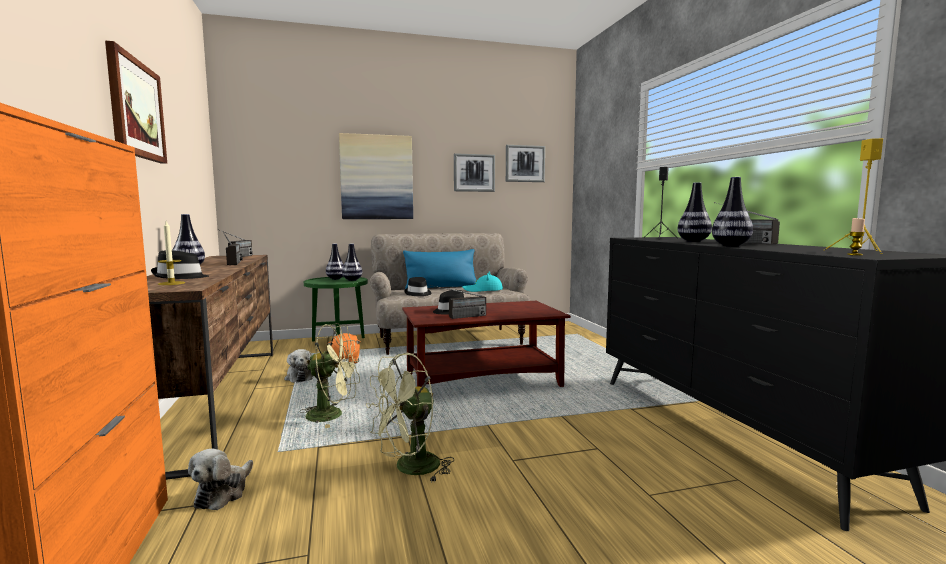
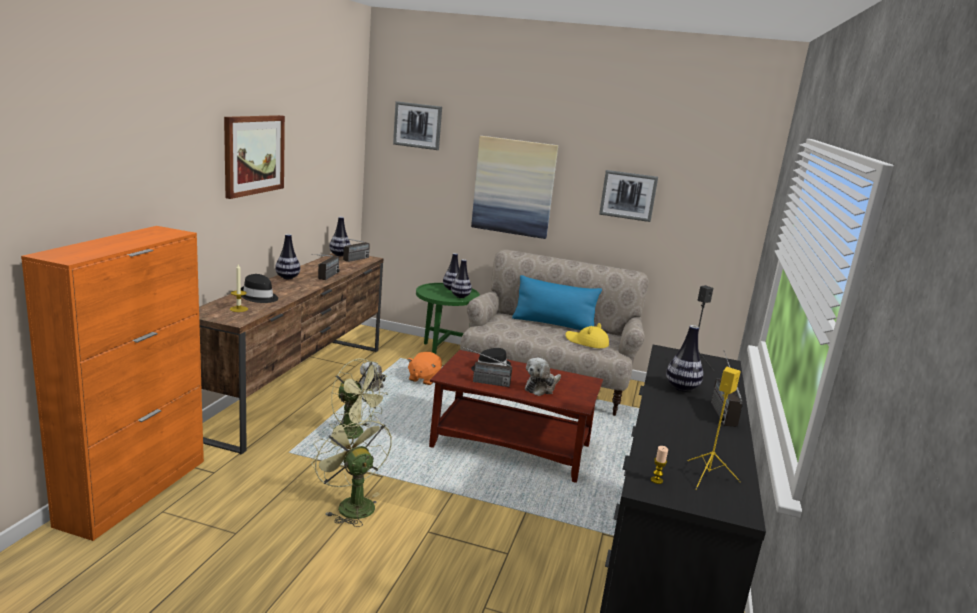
camera: 30 degrees right, 10 degrees up
plush toy [188,449,253,510] -> plush toy moved to [525,358,561,396]
green fan [366,353,454,483] -> green fan turned 60 degrees clockwise [311,413,392,527]
black hat [404,277,431,296] -> none
turquoise hat [462,272,503,292] -> yellow hat [565,323,609,348]
picture [506,145,545,182] -> picture moved to [393,101,442,150]
vase [712,177,753,246] -> vase moved to [329,217,351,256]

